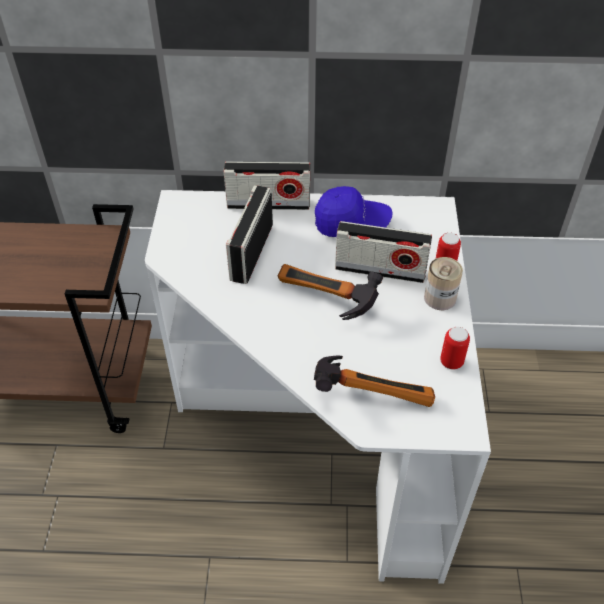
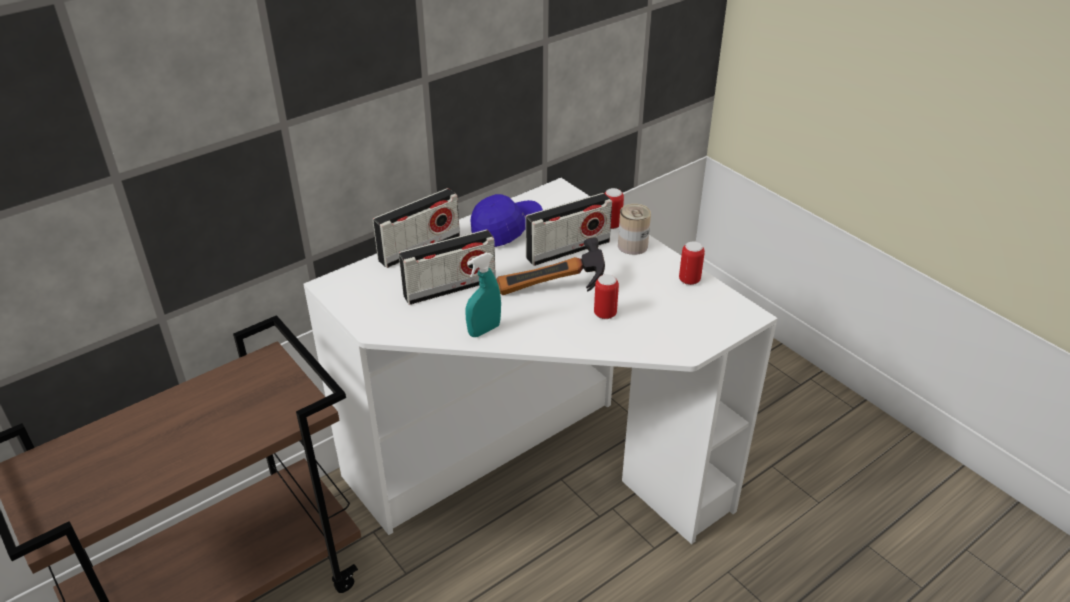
camera: 40 degrees left, 10 degrees down
radio [226,185,273,284] -> radio turned 90 degrees counterclockwise [399,229,496,305]
hammer [314,355,435,407] -> none
none -> turquoise spray bottle [466,253,501,337]
none -> can [594,274,619,319]

